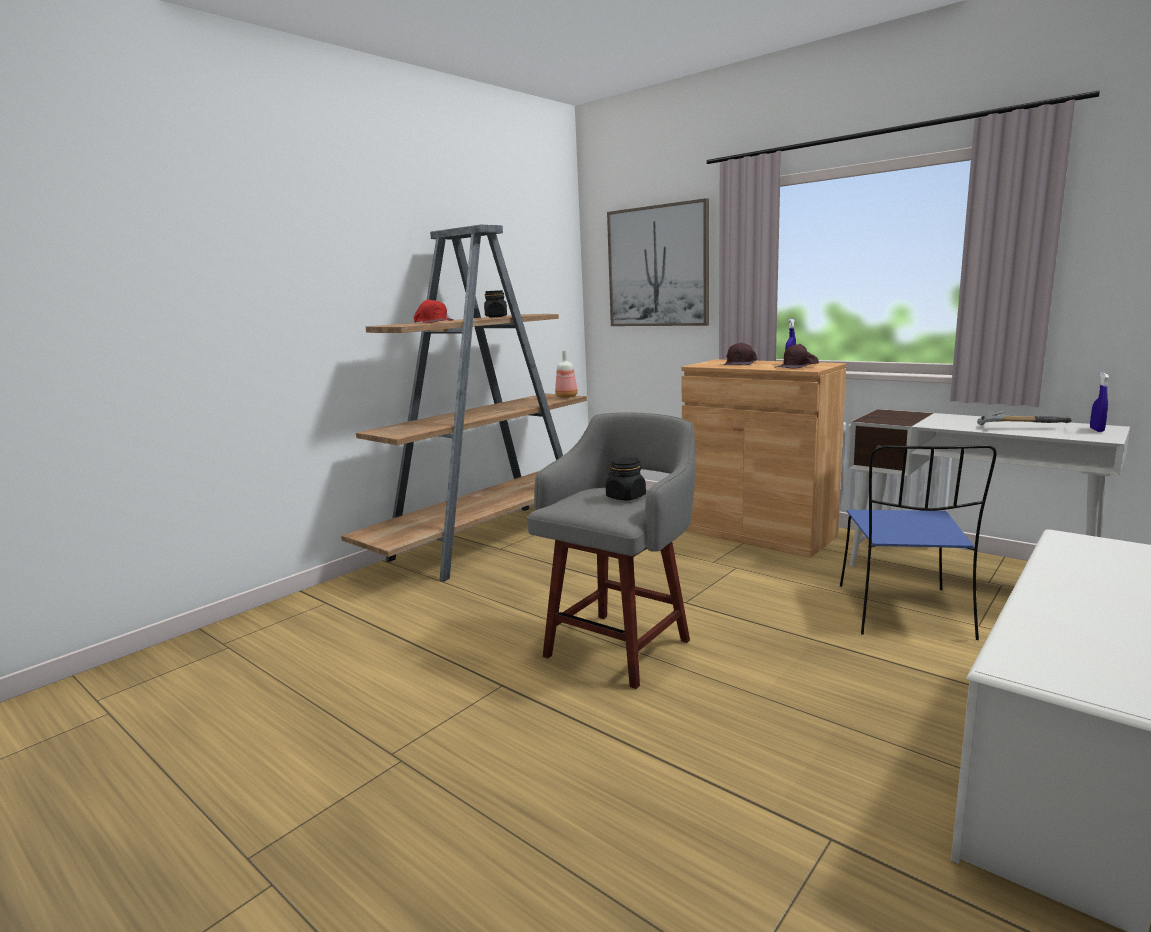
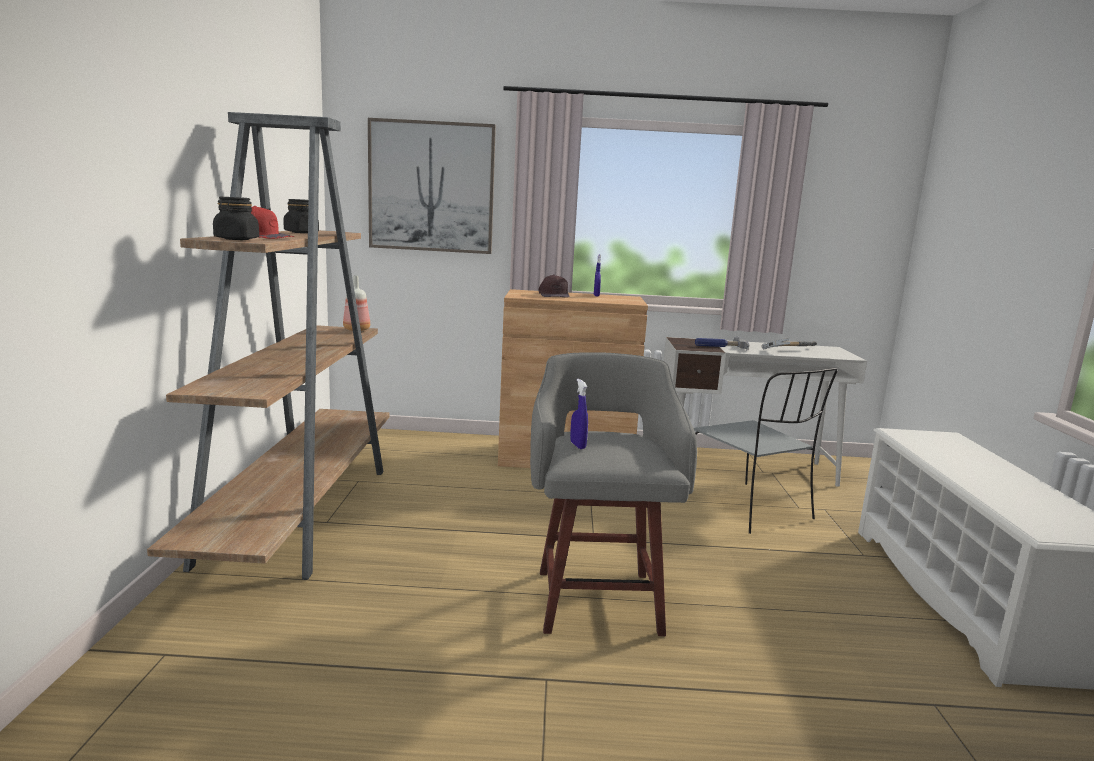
camera: 40 degrees left, 0 degrees up
black jar [606,457,646,501] -> black jar moved to [213,197,259,240]
brown cap [776,344,819,369] -> none
blue chair [840,445,997,640] -> grey chair [694,368,838,534]
blue spray bottle [1090,373,1109,432] -> blue spray bottle moved to [570,379,588,449]
none -> hammer [695,336,749,350]

